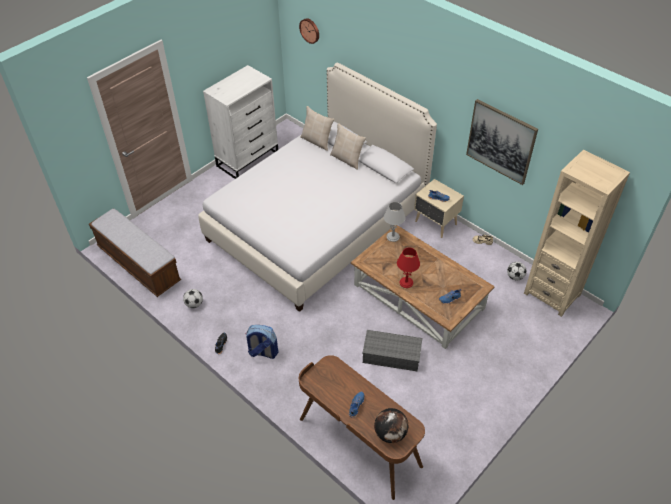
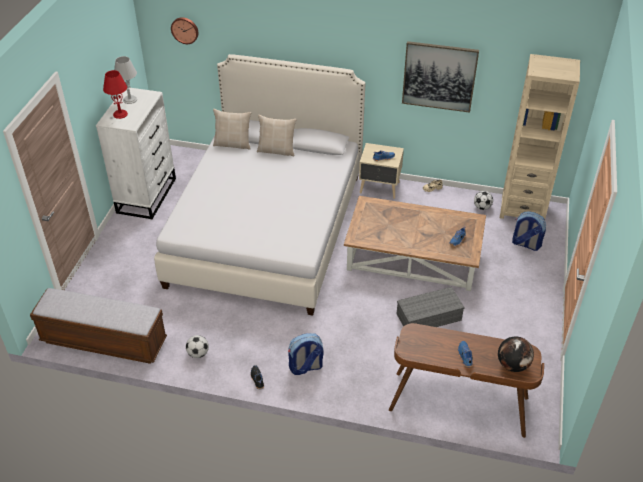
camera: 30 degrees left, 5 degrees down
grey table lamp [384,202,406,242] -> grey table lamp moved to [114,56,137,104]
red table lamp [397,248,420,288] -> red table lamp moved to [103,70,128,119]
none -> backpack [512,211,546,251]

